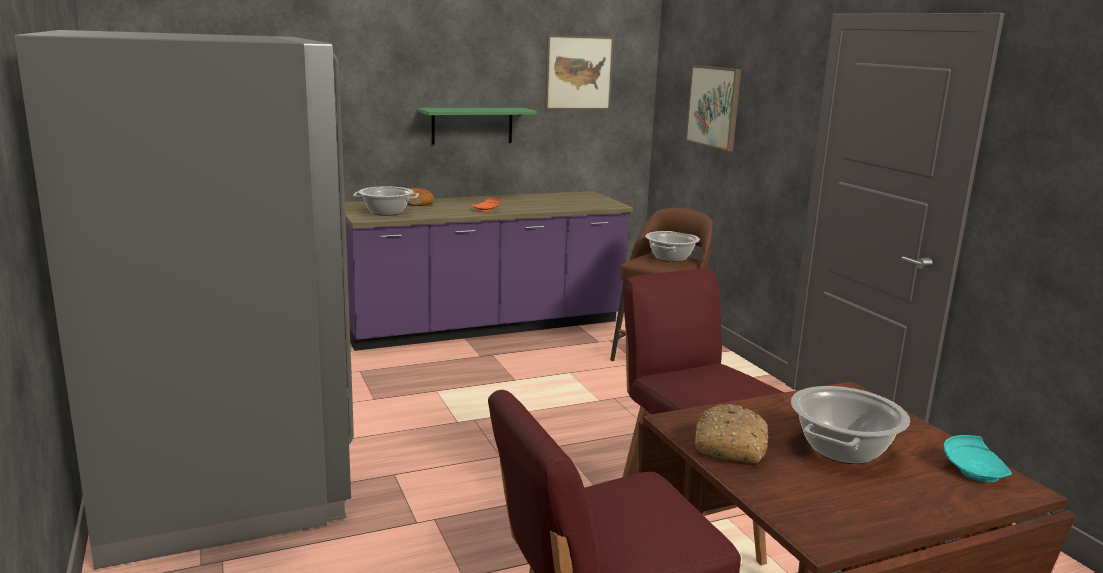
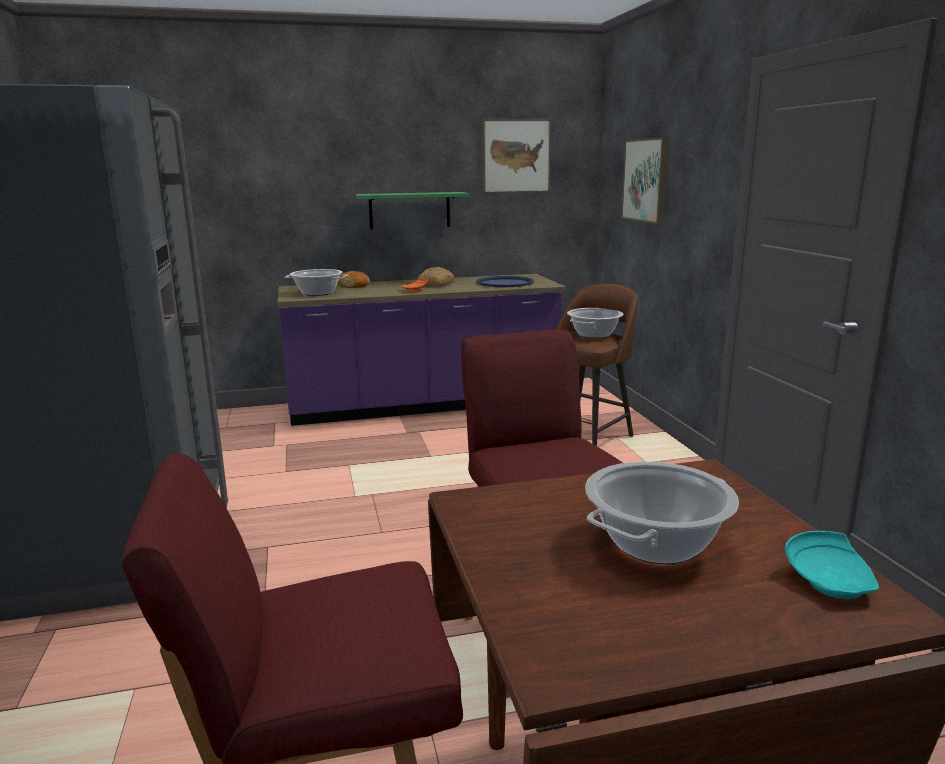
camera: 10 degrees right, 0 degrees up
bread [695,404,769,464] -> bread moved to [418,267,455,287]
none -> blue tray [476,276,534,287]

